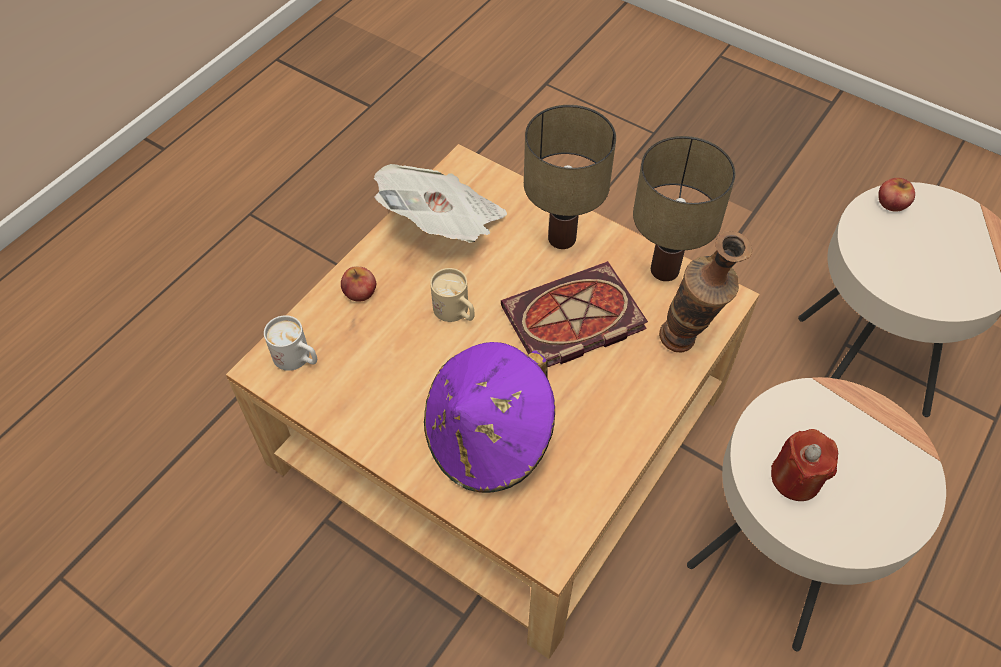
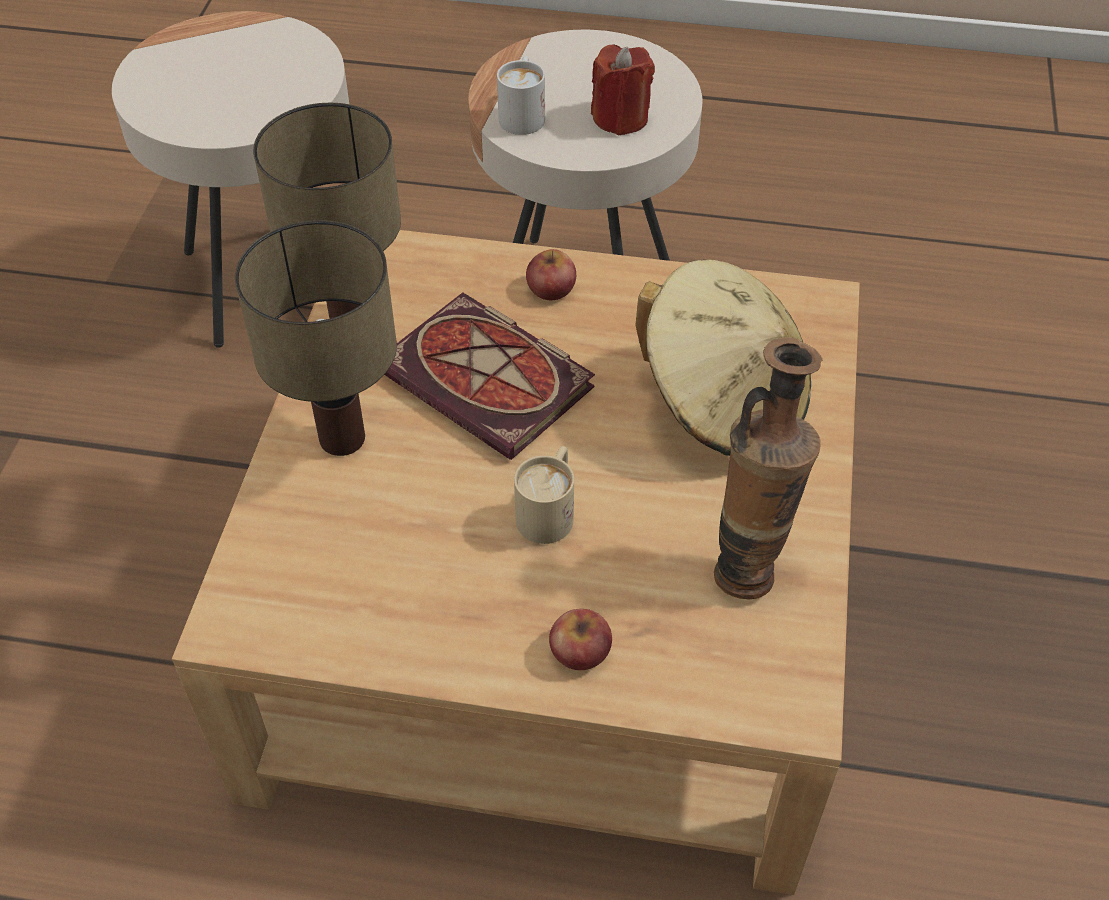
camera: 115 degrees left, 5 degrees down
white mug [264,315,317,371] -> white mug moved to [497,56,545,135]
newspaper [374,164,507,243] -> none
purple hat [424,342,555,493] -> beige hat [635,259,811,456]
vase [659,231,752,352] -> vase moved to [714,337,823,600]
apple [878,178,915,212] -> apple moved to [526,249,576,300]

